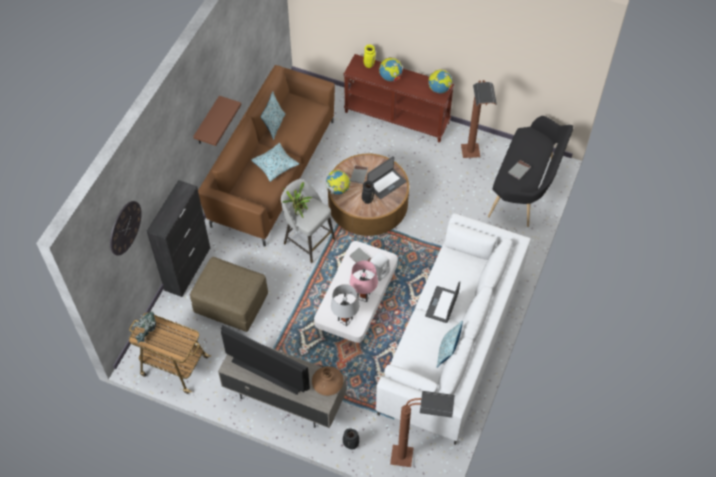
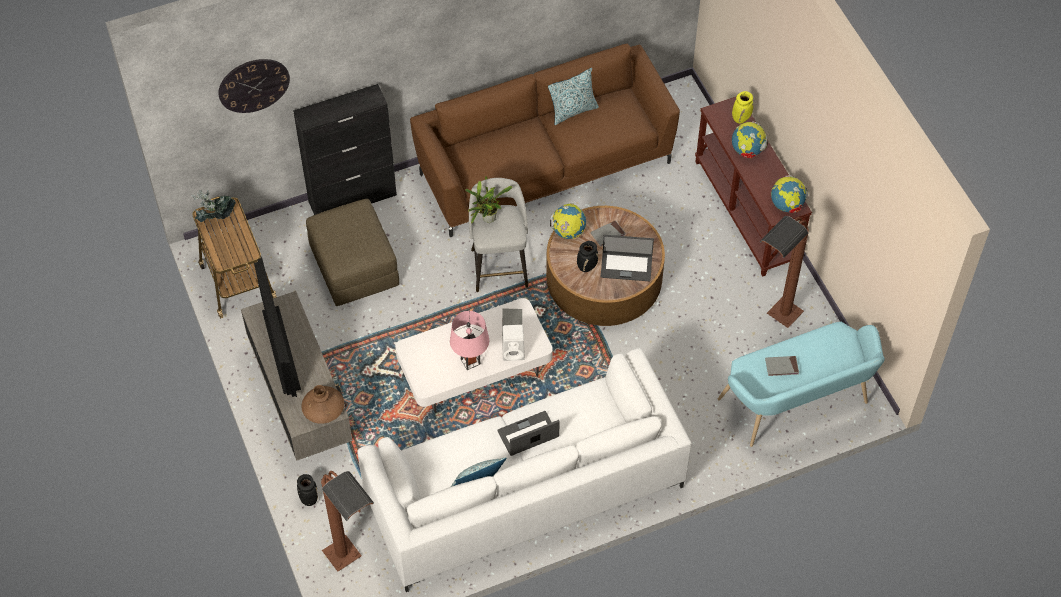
camera: 45 degrees right, 0 degrees up
brown shelf [193,96,241,146] -> none
pillow [251,143,299,182] -> none
grey table lamp [331,284,360,326] -> none
black bench [488,116,573,227] -> turquoise bench [718,322,885,447]

